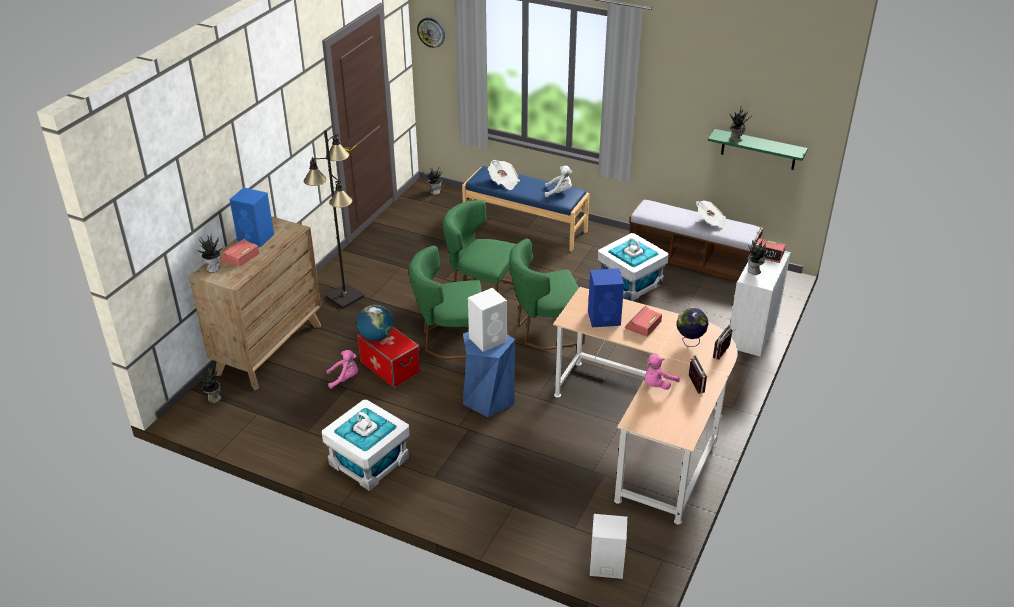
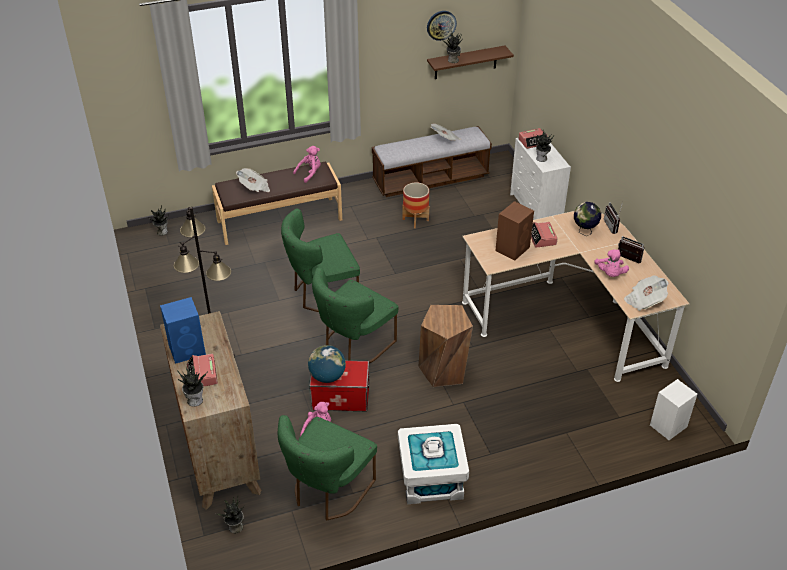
camera: 45 degrees left, 5 degrees up
wall clock [417,17,445,48] -> wall clock moved to [427,11,457,41]
blue bench [462,166,590,251] -> brown bench [212,162,342,245]
blue stool [463,332,515,417] -> brown stool [418,305,473,387]
white speaker [468,288,507,352] -> none
green chair [509,239,585,350] -> green chair moved to [278,415,377,520]
white plush toy [545,166,572,197] -> pink plush toy [293,146,321,183]
blue speaker [588,268,624,327] -> brown speaker [495,201,534,261]
white storage box [598,233,669,301] -> planter [402,182,429,228]
green shelf [708,129,808,170] -> brown shelf [427,46,514,79]
none -> newspaper [624,275,669,311]

